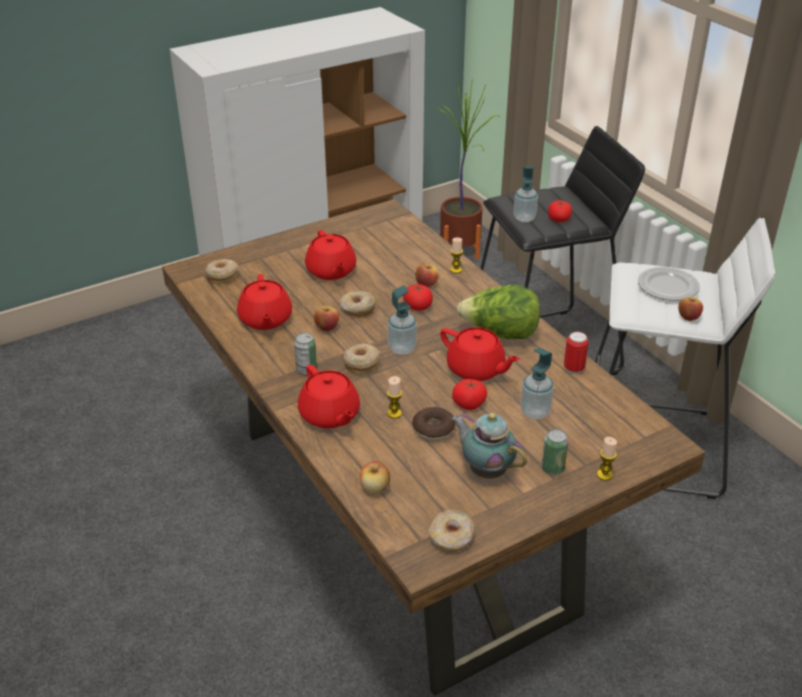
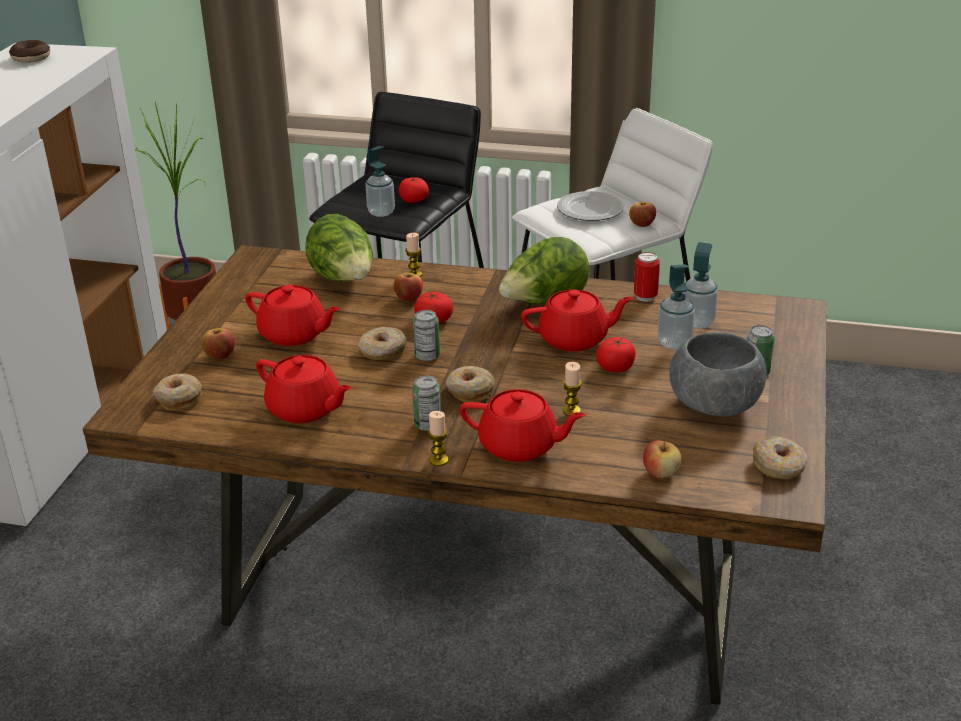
camera: 45 degrees left, 5 degrees down
apple [314,306,339,331] -> apple moved to [201,328,235,360]
soap dispenser [388,285,417,355] -> soap dispenser moved to [683,242,718,329]
donut [412,407,456,441] -> donut moved to [9,40,50,63]
teapot [452,413,527,478] -> grey bowl [670,332,767,416]
candle [597,437,617,481] -> candle moved to [428,411,449,466]
none -> lettuce [306,214,373,282]
none -> can [413,310,440,361]

